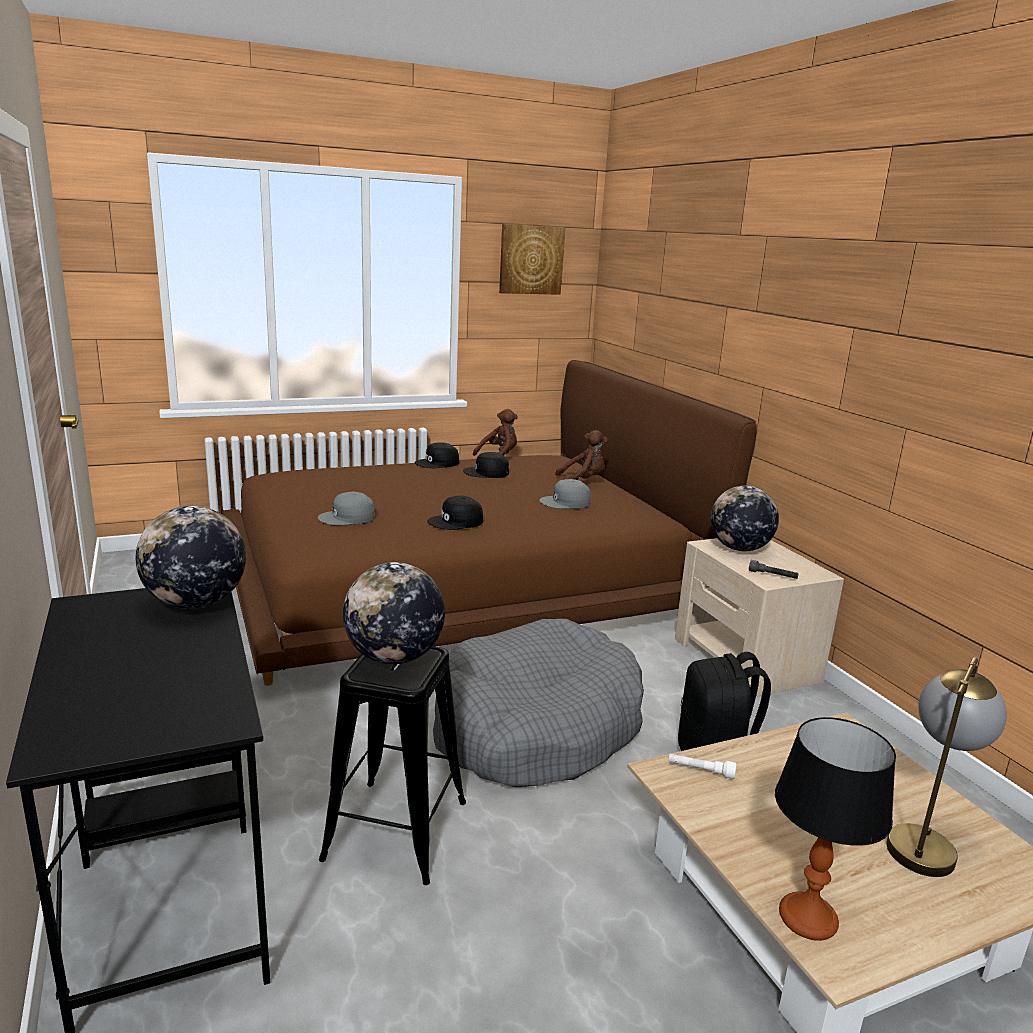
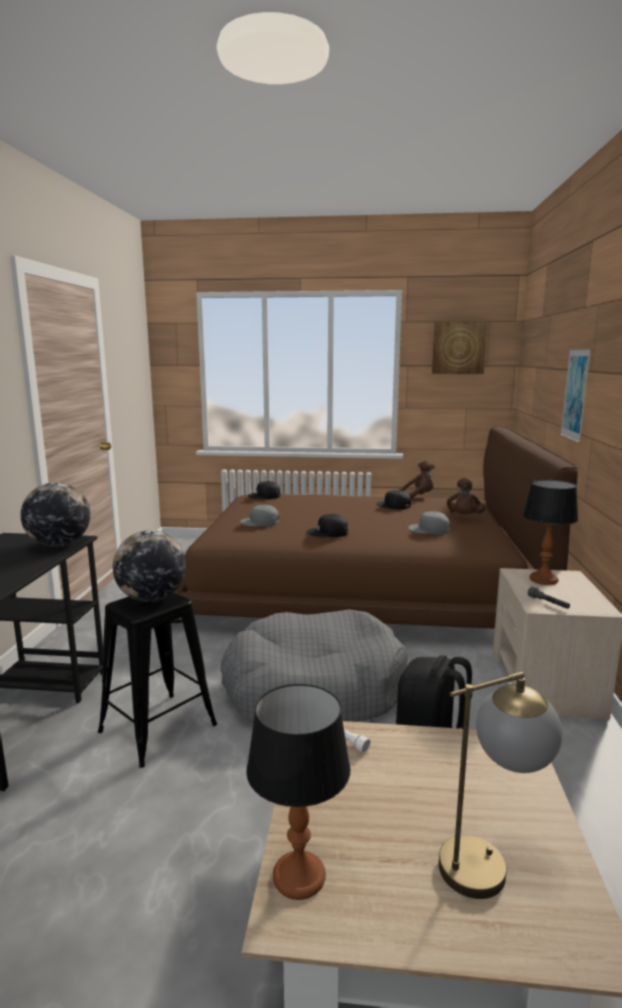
camera: 30 degrees right, 5 degrees down
black cap [415,442,459,468] -> black cap moved to [248,481,281,499]
brown plush toy [555,430,608,480] -> brown plush toy turned 90 degrees clockwise [447,477,486,514]
globe [711,486,779,551] -> table lamp [523,480,579,585]
none -> picture [560,348,592,444]

